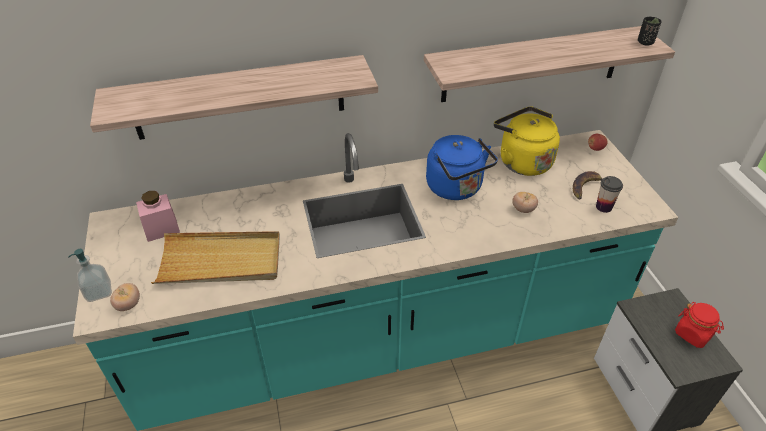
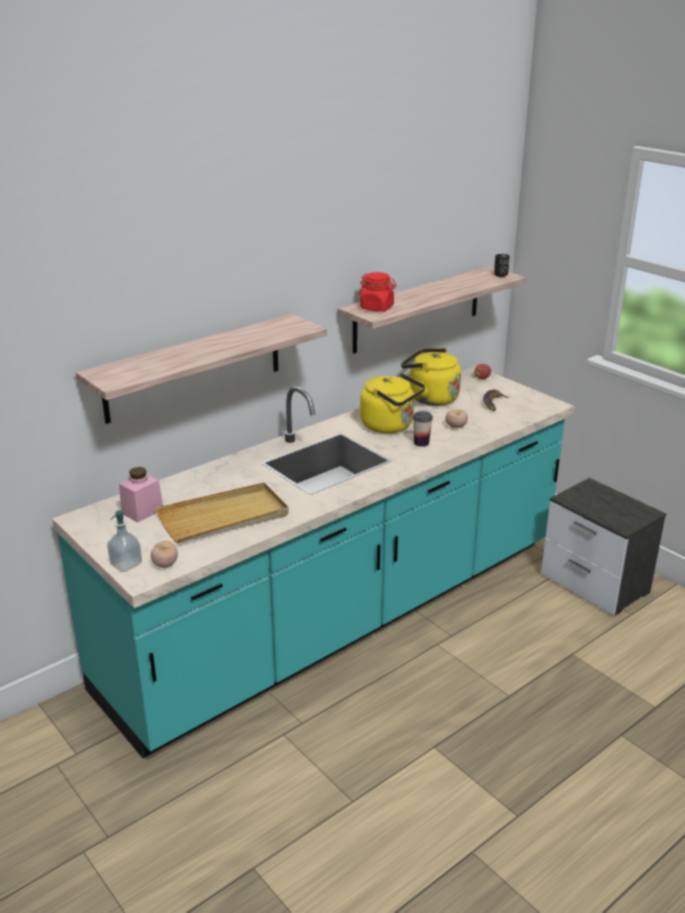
camera: 25 degrees left, 15 degrees down
blue kettle [426,135,498,200] -> yellow kettle [360,373,425,433]
cup [596,176,623,213] -> cup moved to [413,411,433,447]
red jar [675,302,724,348] -> red jar moved to [359,272,396,312]

